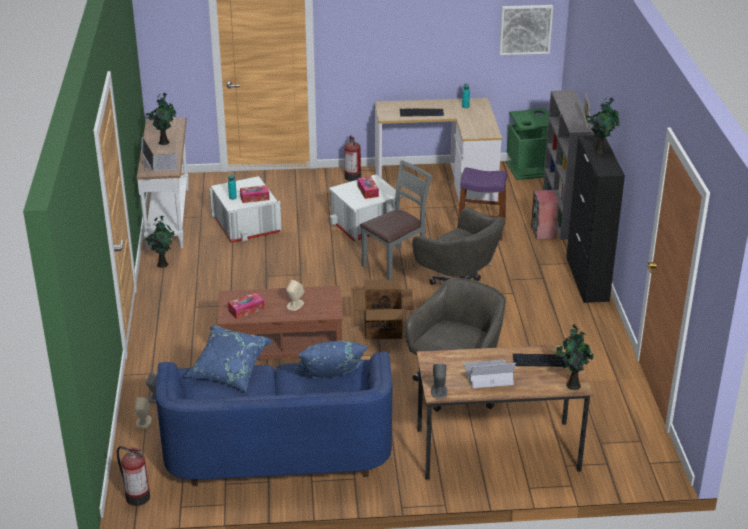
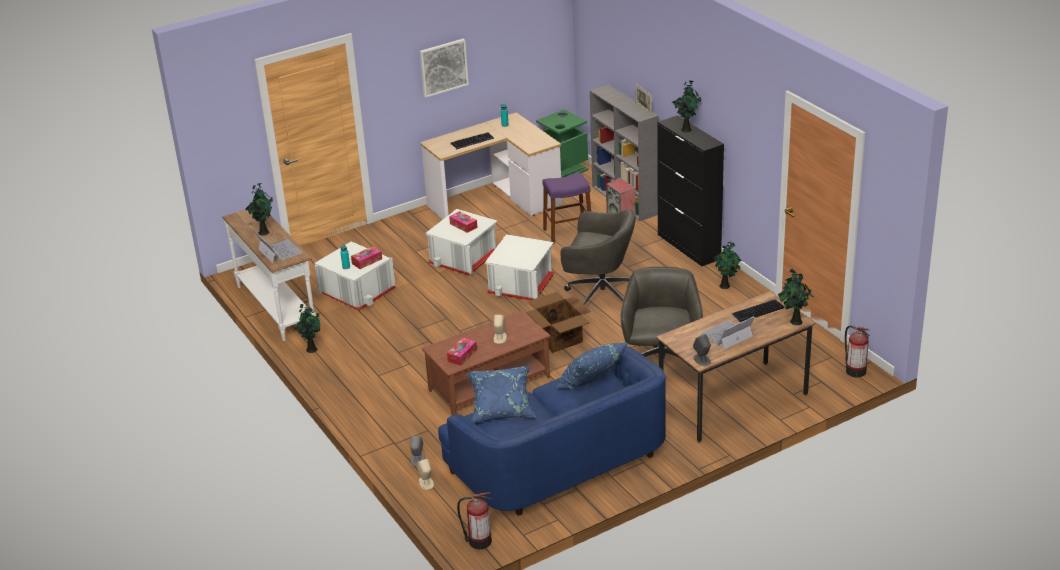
camera: 25 degrees left, 0 degrees up
fire extinguisher [344,135,361,181] -> fire extinguisher moved to [845,326,870,377]
grey chair [360,160,432,280] -> white storage box [485,234,554,300]
picture [499,5,553,55] -> picture moved to [420,39,469,98]
none -> potted plant [710,242,742,289]

